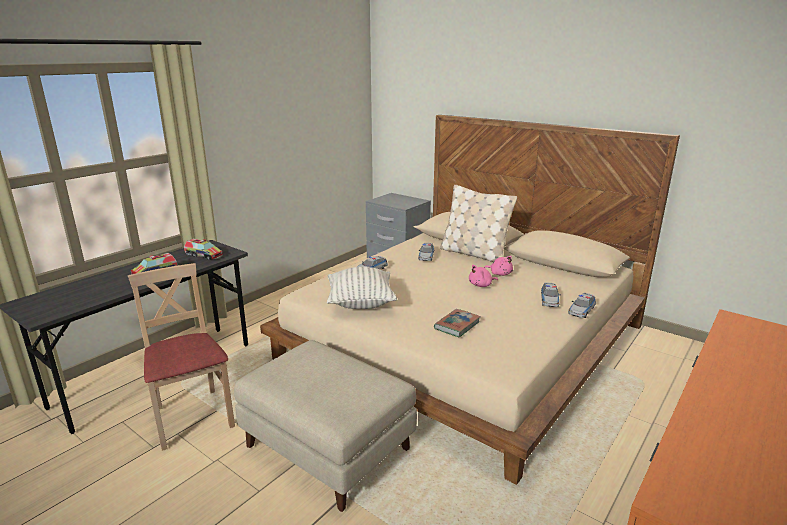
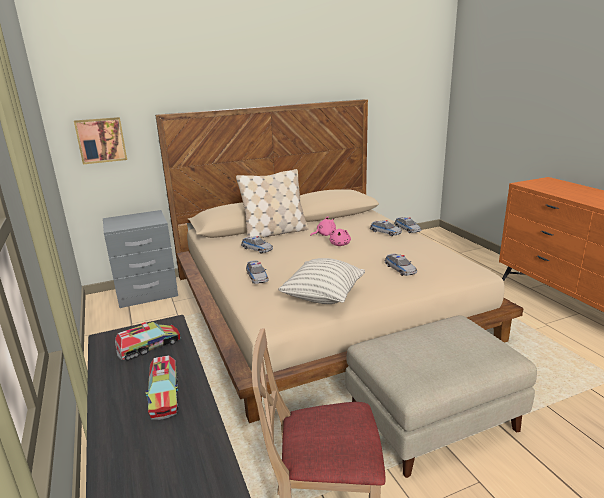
camera: 60 degrees left, 0 degrees up
book [434,309,481,337] -> toy car [385,253,417,276]
none -> picture [74,117,127,164]

